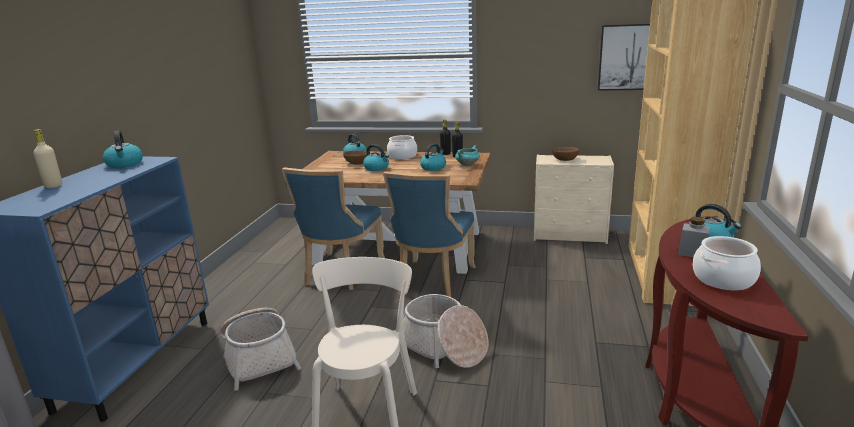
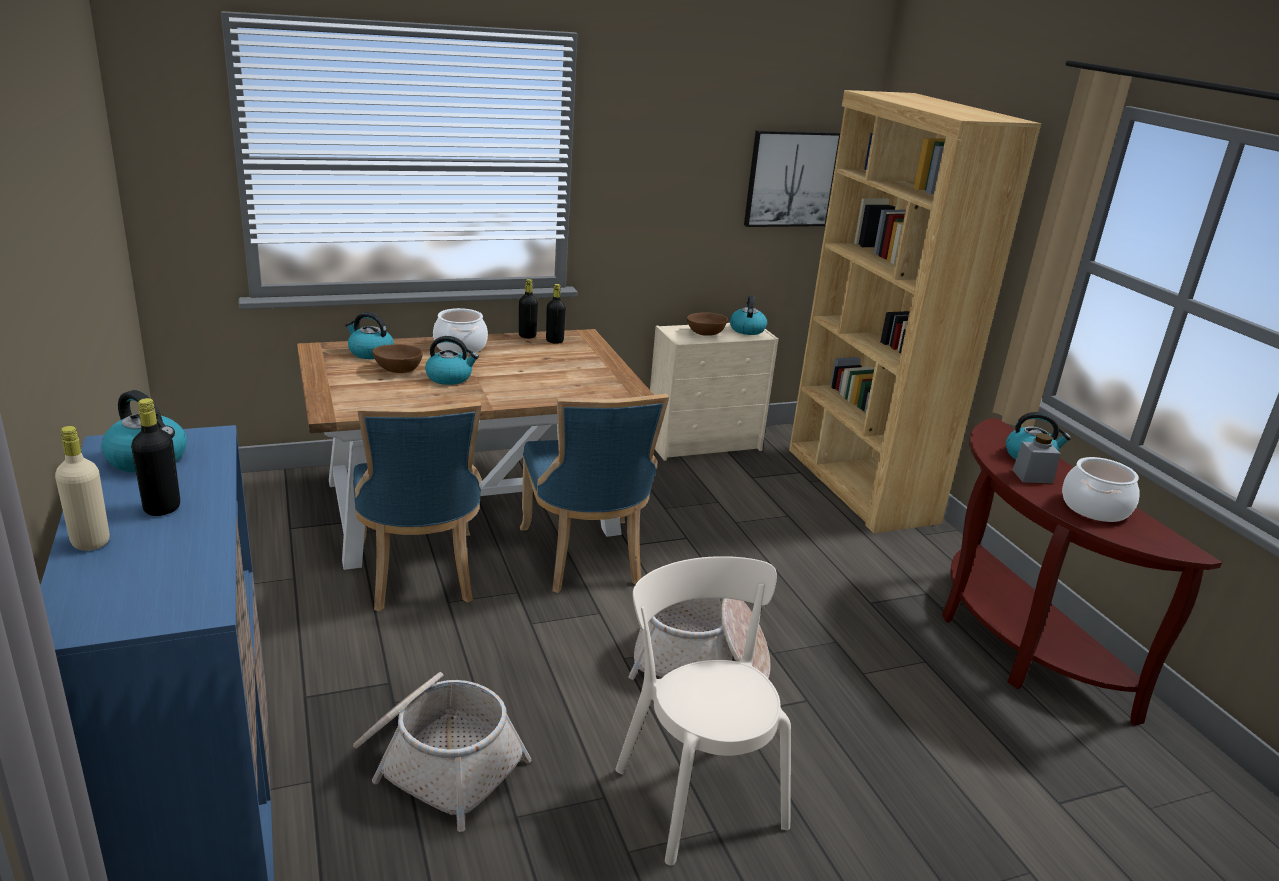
camera: 35 degrees left, 5 degrees up
kettle [420,143,446,171] -> kettle moved to [730,295,767,335]
turquoise cooking pot [455,145,480,166] -> none
none -> black bottle [131,398,180,516]

